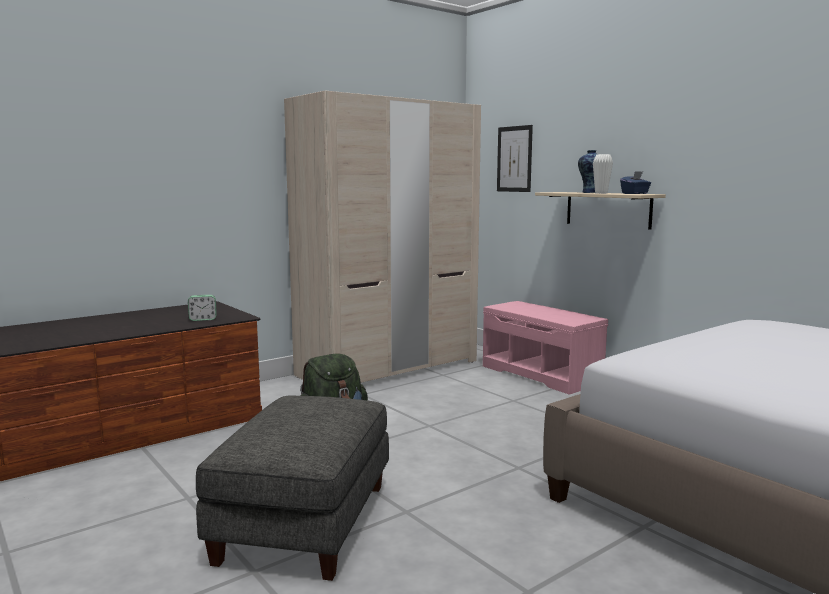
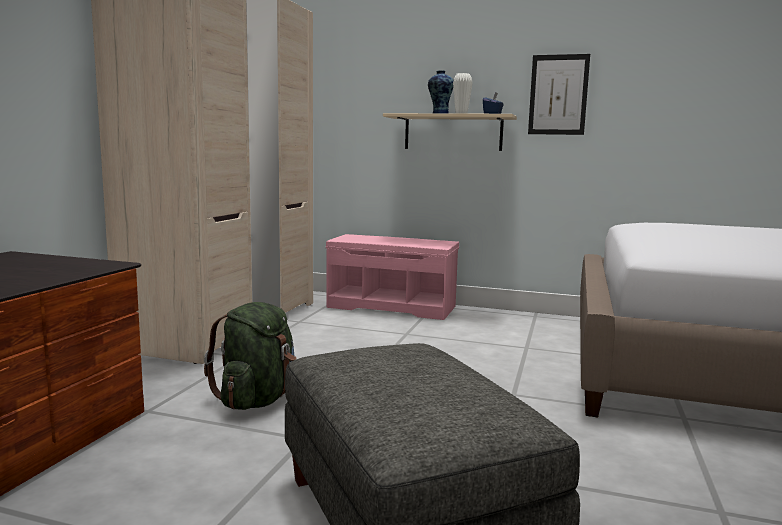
camera: 35 degrees left, 0 degrees up
alarm clock [188,295,217,321] -> none
picture [497,125,533,192] -> picture moved to [528,54,590,135]

